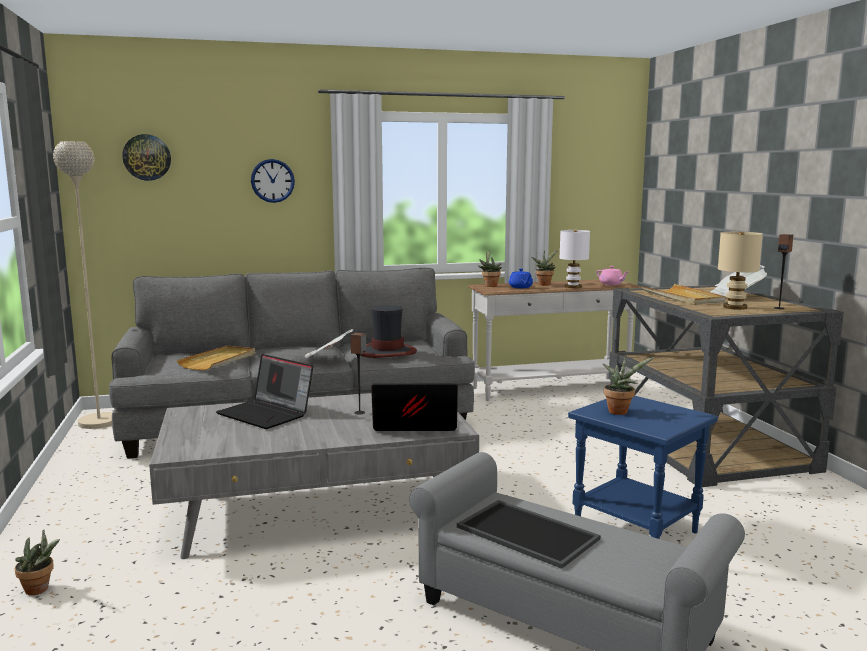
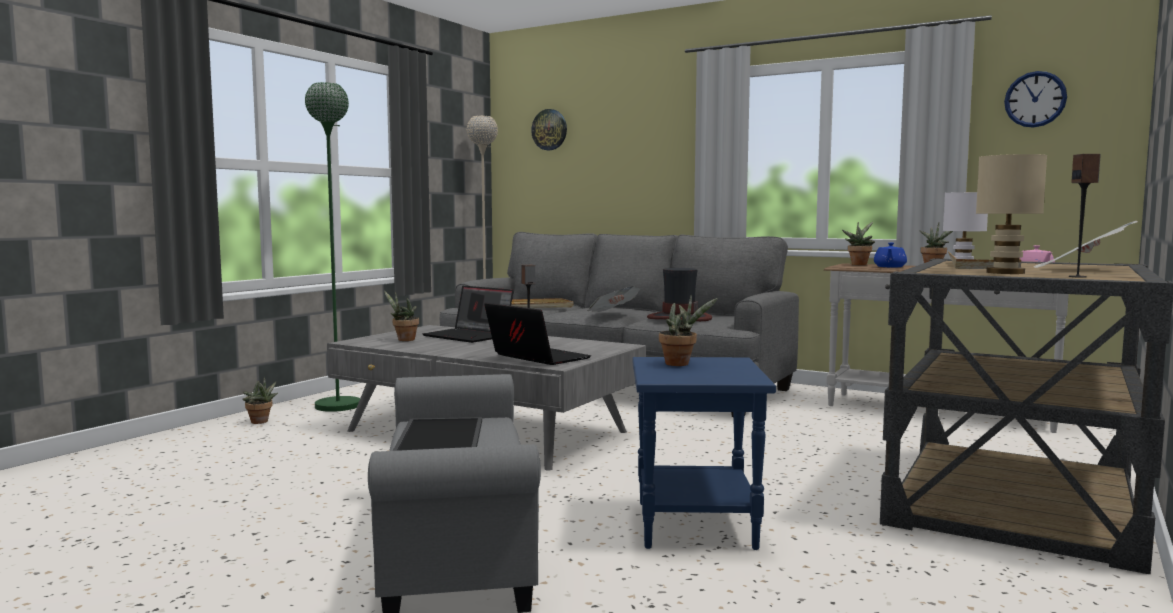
camera: 45 degrees right, 5 degrees down
laptop [216,354,313,429] -> laptop turned 45 degrees counterclockwise [422,286,514,343]
wall clock [251,159,295,203] -> wall clock moved to [1004,71,1067,128]
none -> green floor lamp [305,82,360,412]
none -> potted plant [384,291,419,341]

